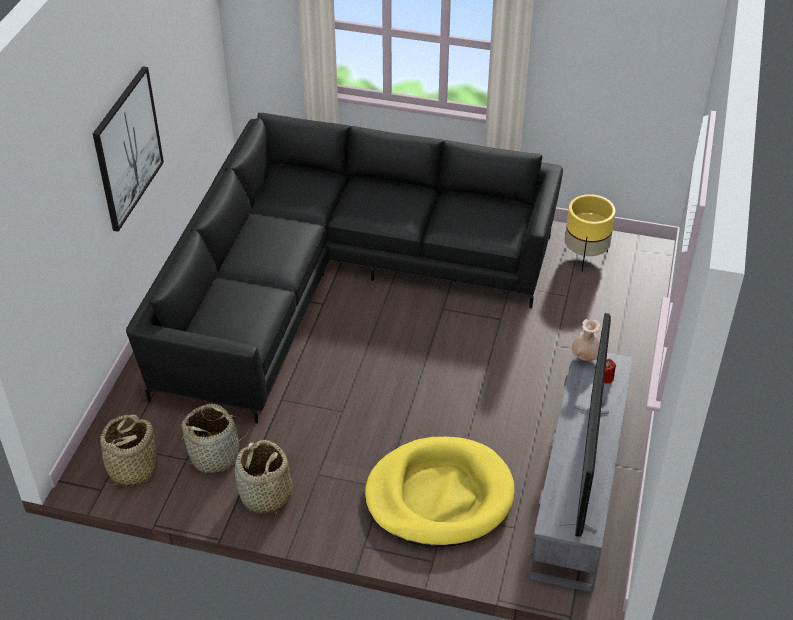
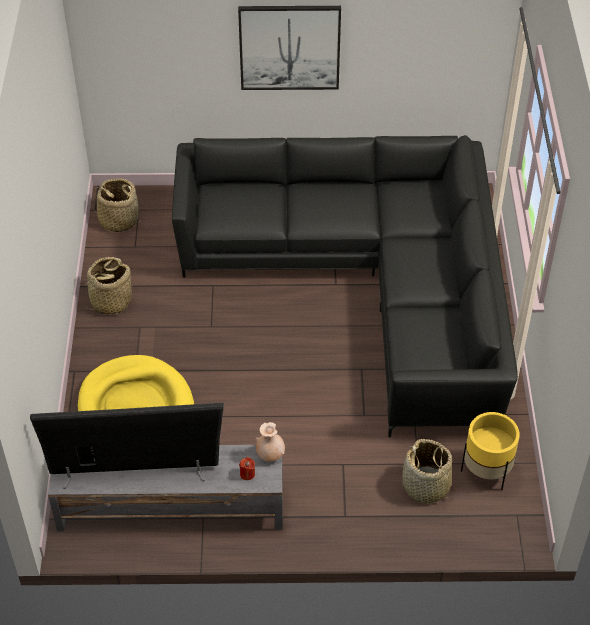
camera: 75 degrees right, 5 degrees up
basket [181,404,249,474] -> basket moved to [403,439,453,504]

